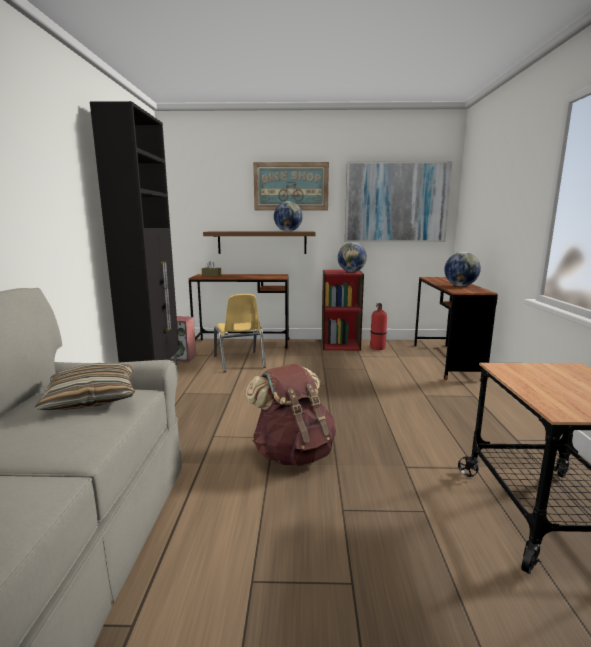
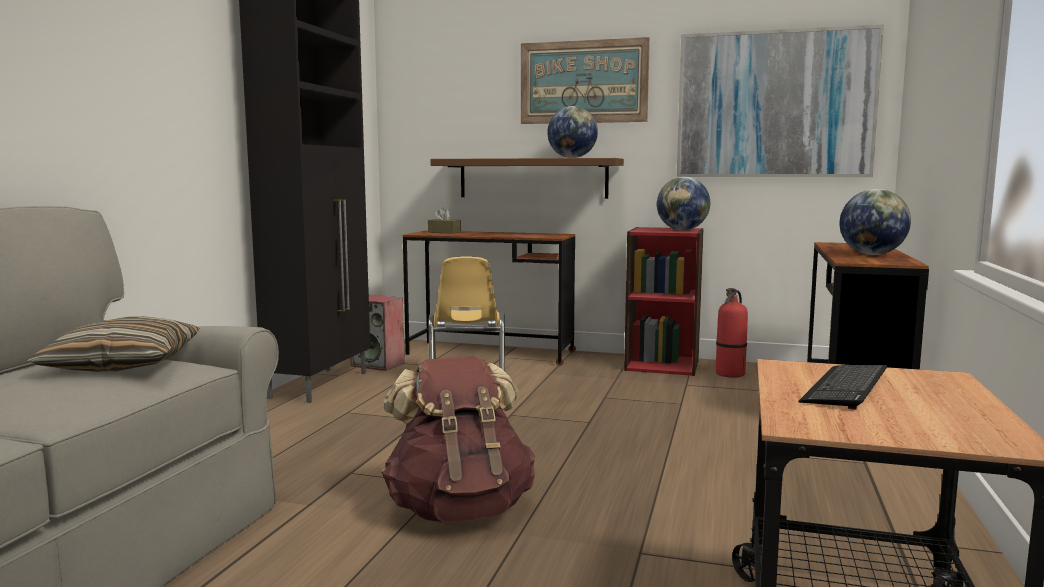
camera: 15 degrees right, 5 degrees down
none -> keyboard [799,365,887,410]

